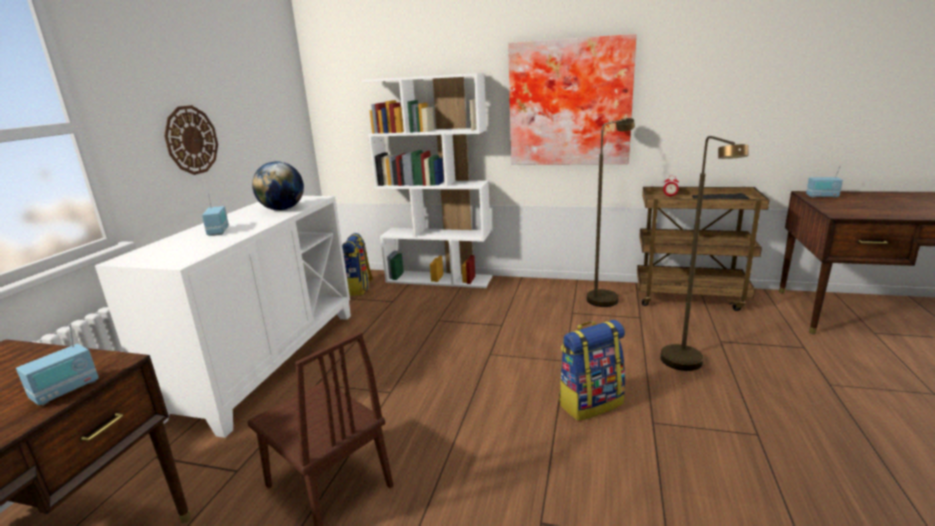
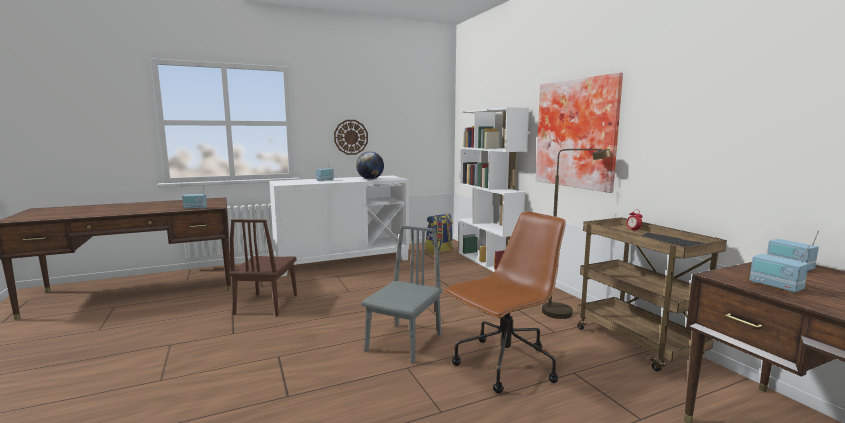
camera: 50 degrees right, 10 degrees down
backpack [559,320,625,421] -> grey chair [362,225,442,364]
brown floor lamp [660,136,749,371] -> brown office chair [444,211,566,394]
none -> radio [749,245,809,293]

